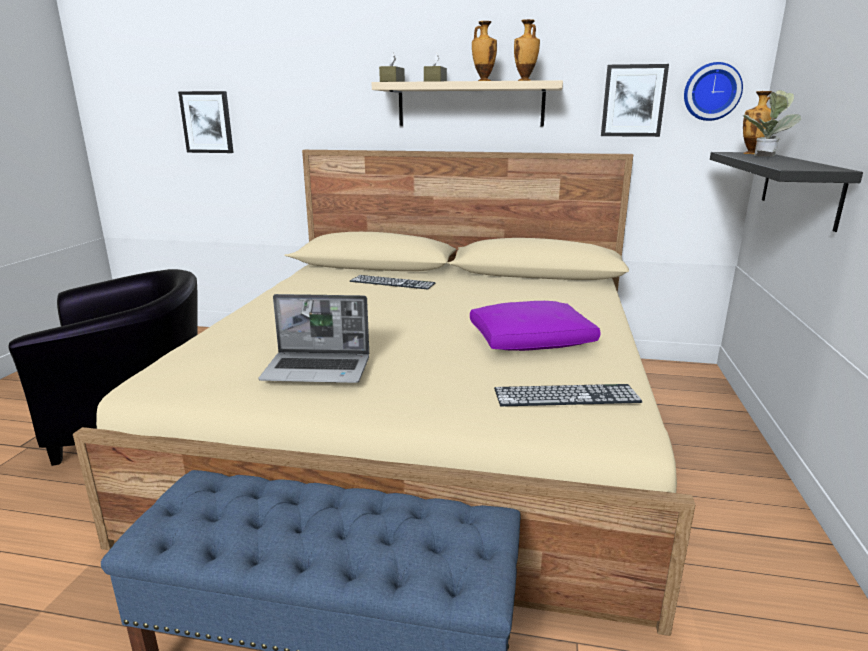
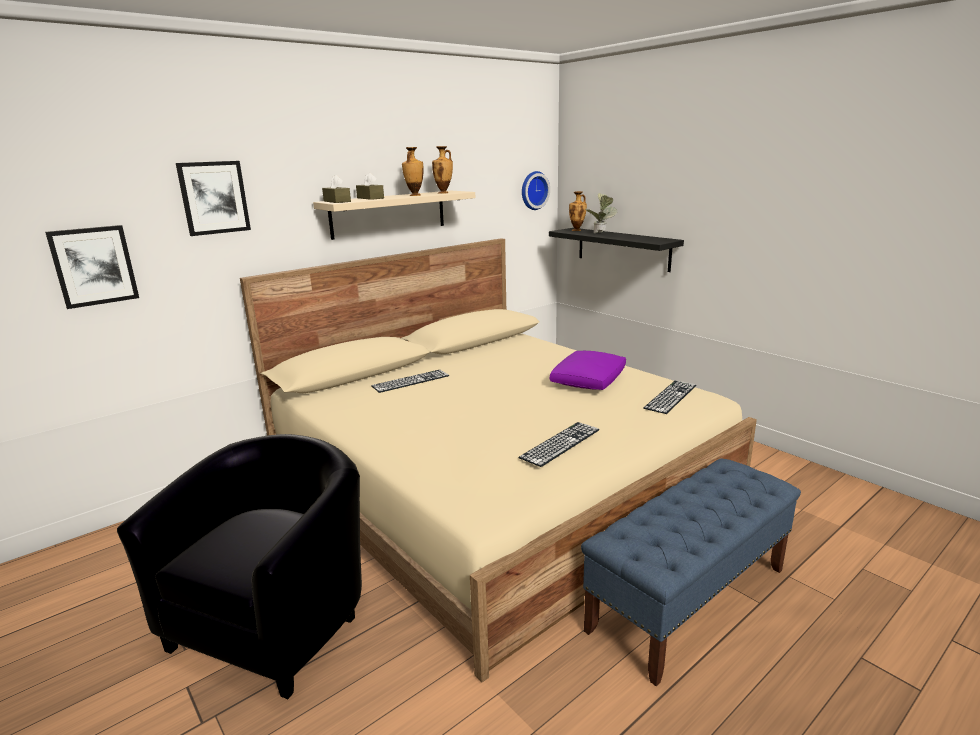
camera: 50 degrees left, 0 degrees up
laptop [258,294,369,383] -> keyboard [518,422,600,467]
picture [601,64,669,137] -> picture moved to [176,161,251,236]

